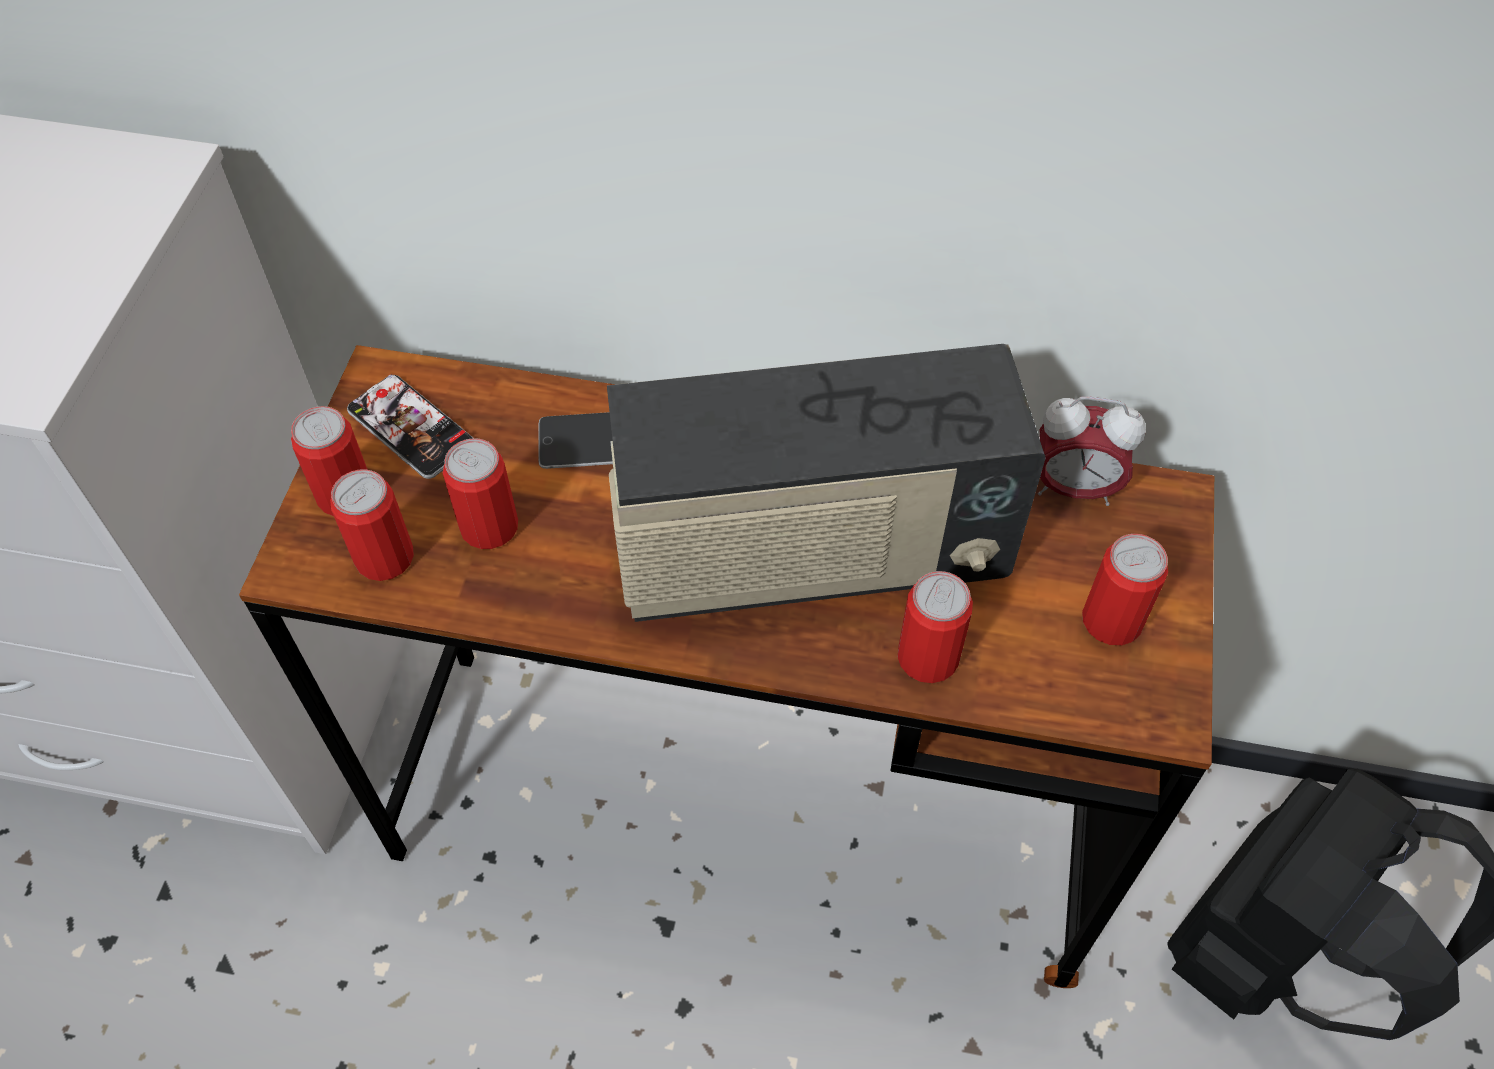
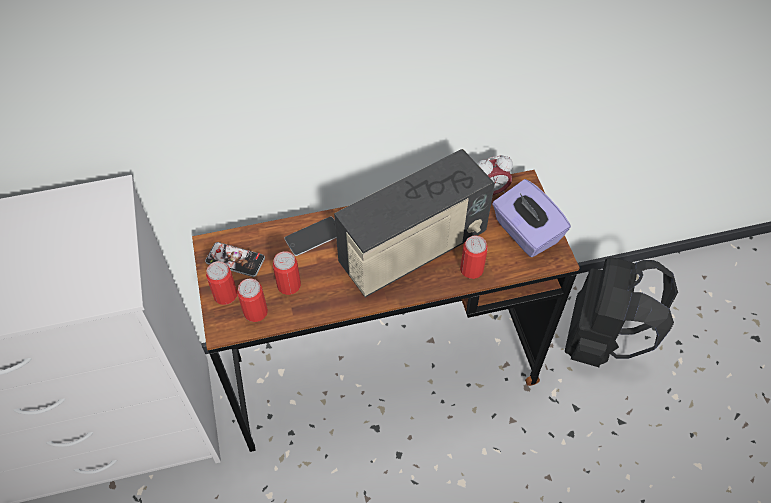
camera: 25 degrees left, 0 degrees up
can [1082,534,1168,645] -> purple tissue box [492,179,571,257]

